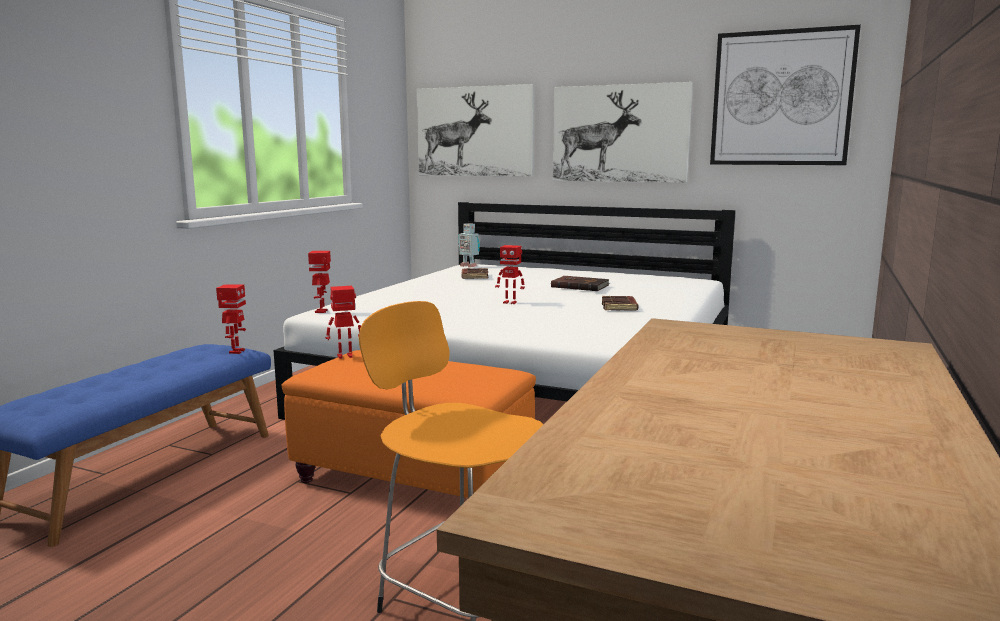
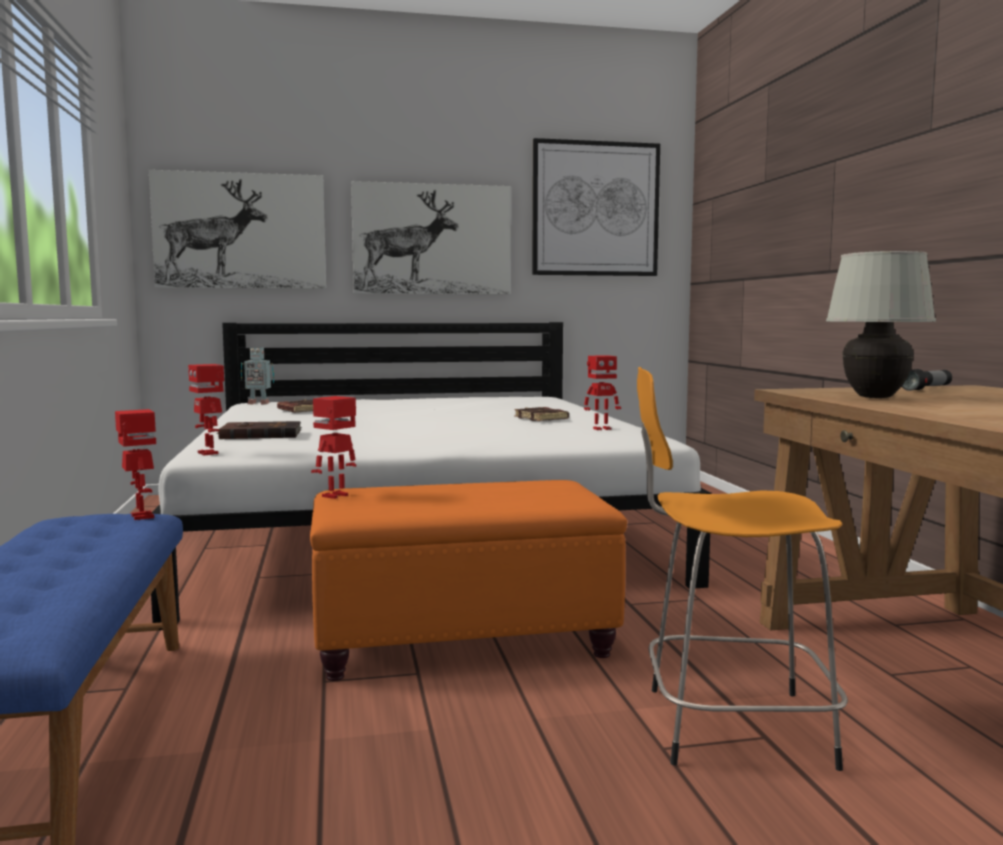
camera: 35 degrees left, 5 degrees down
toy robot [495,245,525,304] -> toy robot moved to [584,355,621,430]
brown book [551,276,610,291] -> brown book moved to [216,421,302,439]
none -> white table lamp [826,251,936,398]
none -> flashlight [901,369,952,391]

